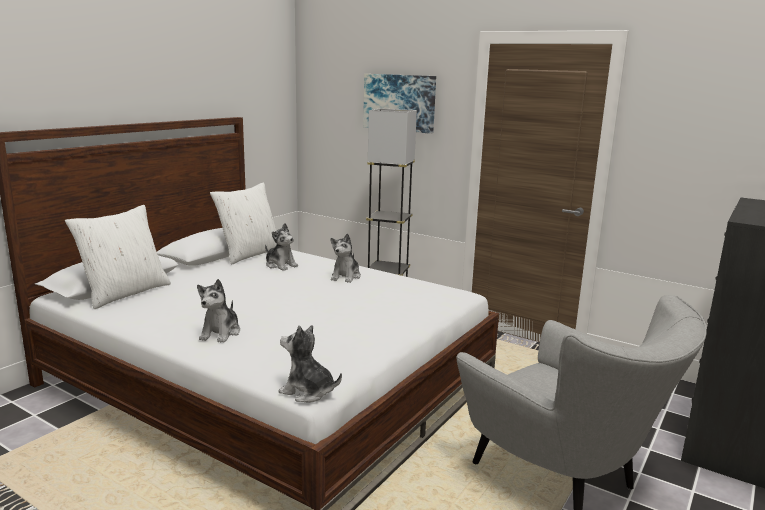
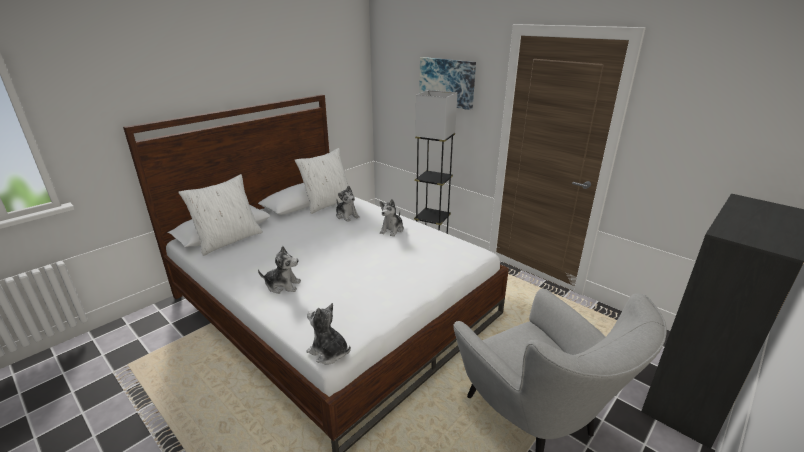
camera: 10 degrees right, 10 degrees up
plush toy [197,279,240,343] -> plush toy turned 105 degrees counterclockwise [258,246,301,294]

